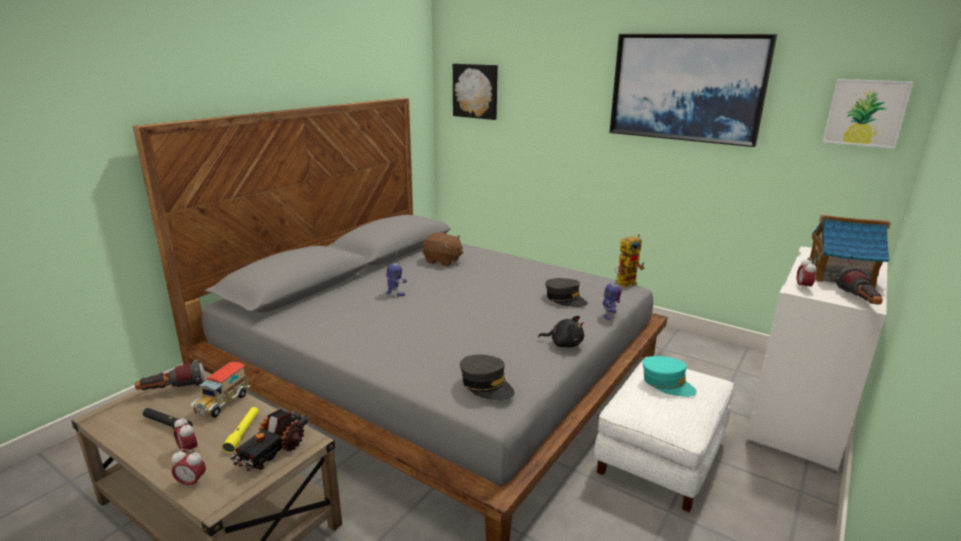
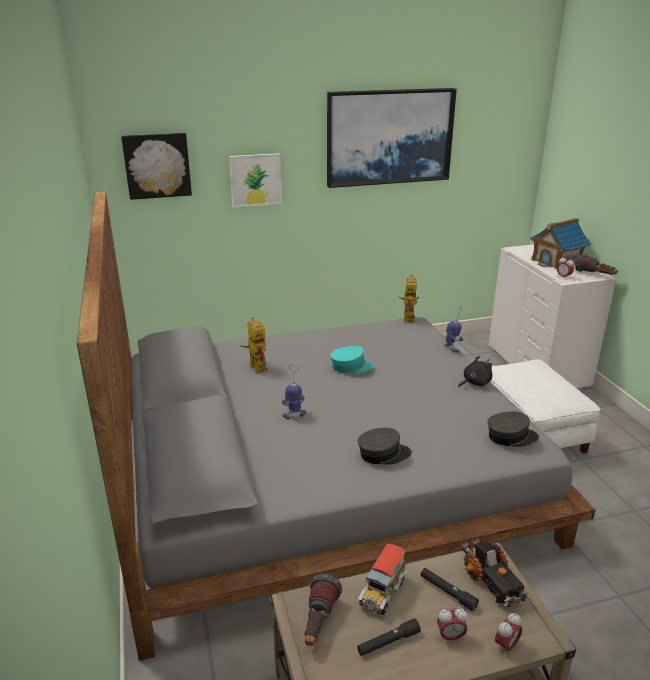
camera: 50 degrees left, 5 degrees up
toy truck [191,362,250,418] -> toy truck turned 60 degrees clockwise [358,544,407,615]
yellow flashlight [222,407,259,453] -> black flashlight [421,568,479,611]
brown plush toy [422,233,463,266] -> toy robot [240,317,268,373]
grey cap [545,278,588,307] -> grey cap moved to [358,428,412,465]
turquoise cap [642,356,697,397] -> turquoise cap moved to [330,346,374,373]
picture [822,79,913,149] -> picture moved to [229,153,282,208]

